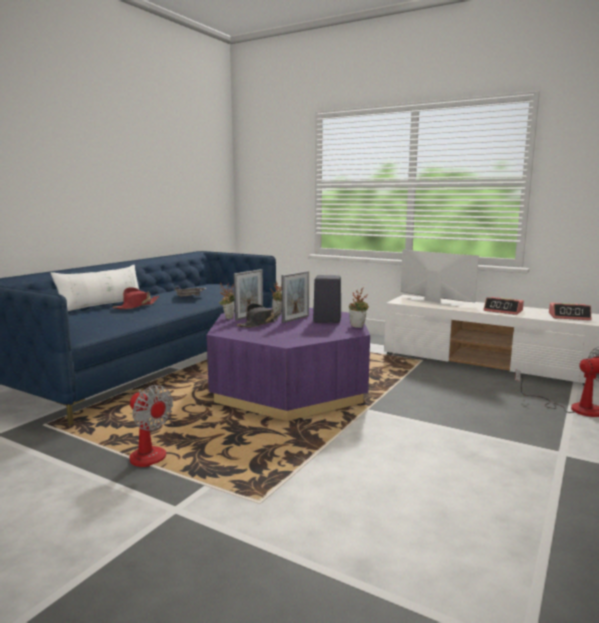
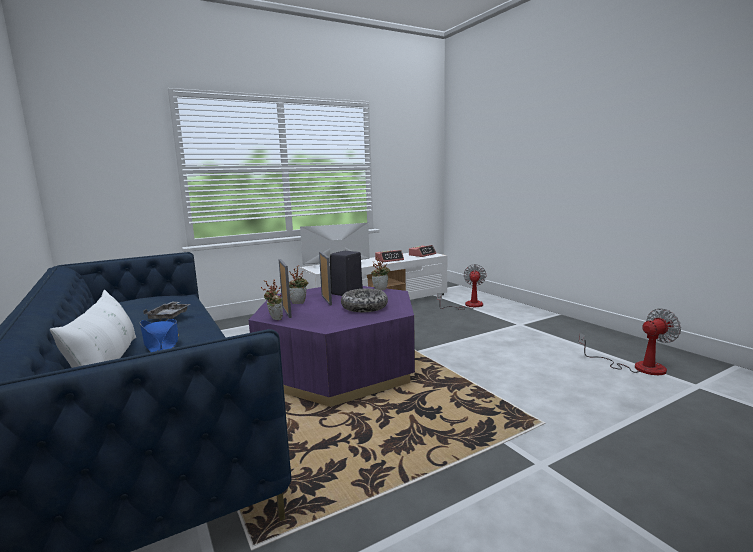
camera: 60 degrees left, 0 degrees up
red hat [113,287,159,309] -> blue hat [140,319,179,352]
fan [129,385,175,467] -> fan moved to [579,308,681,375]
black hat [237,303,281,328] -> none
none -> bowl [341,289,388,312]

